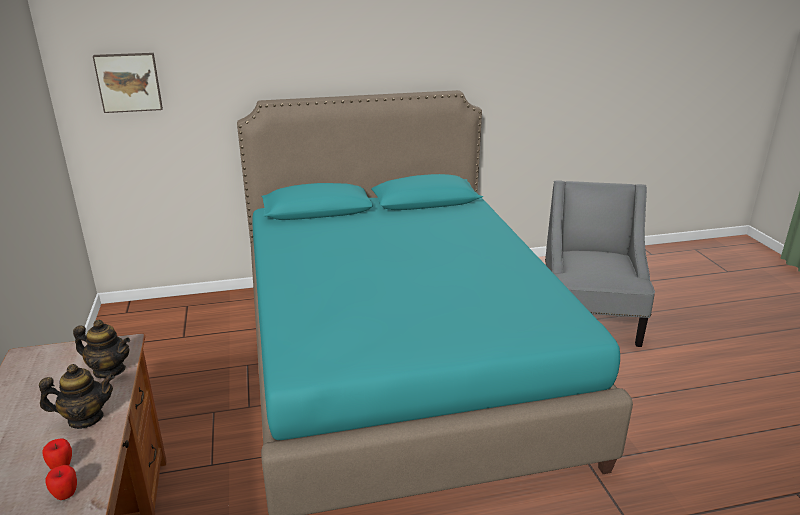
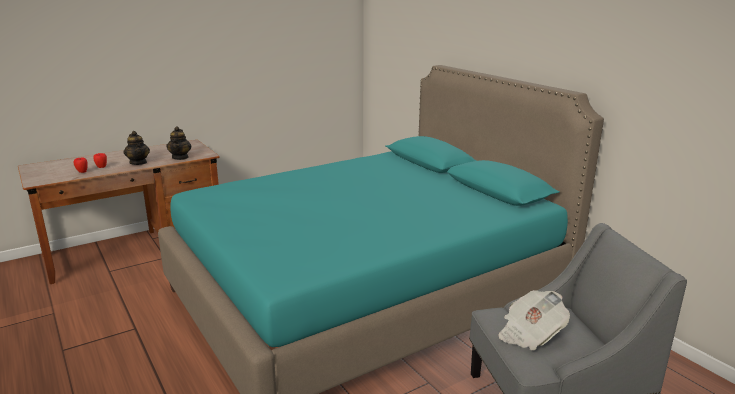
camera: 70 degrees right, 5 degrees down
picture [93,53,163,113] -> none
none -> newspaper [498,290,570,350]

